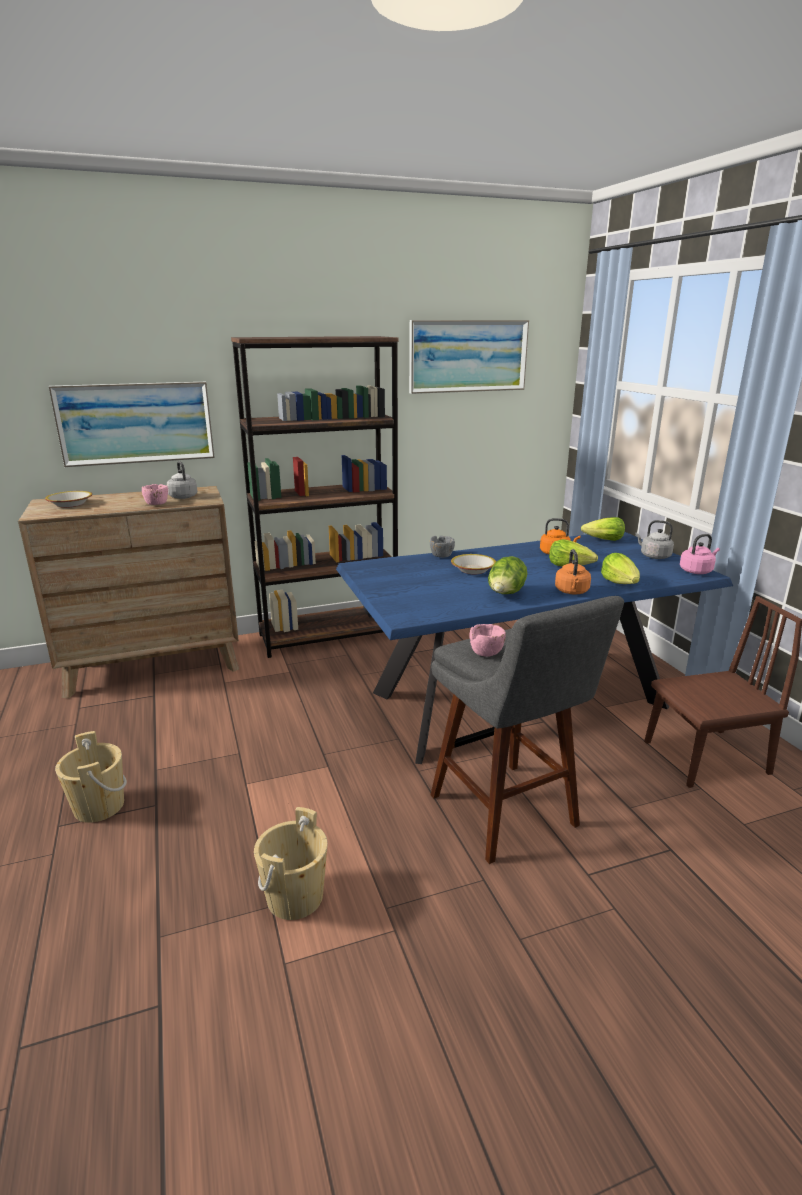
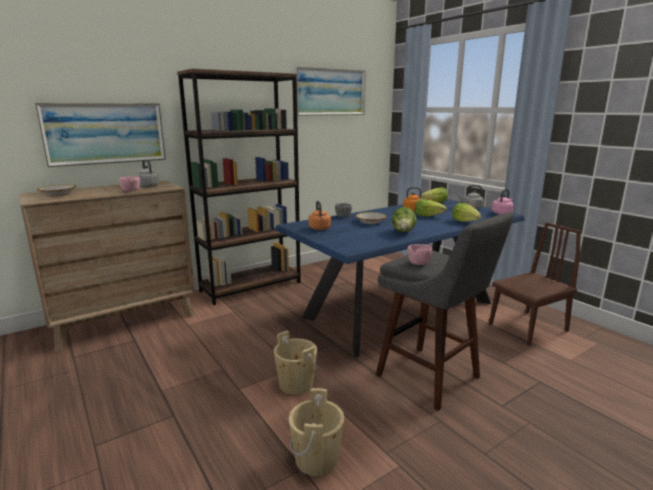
camera: 15 degrees left, 5 degrees down
beige bucket [55,731,127,823] -> beige bucket moved to [274,330,317,395]
orange kettle [555,549,591,594] -> orange kettle moved to [309,201,331,230]

